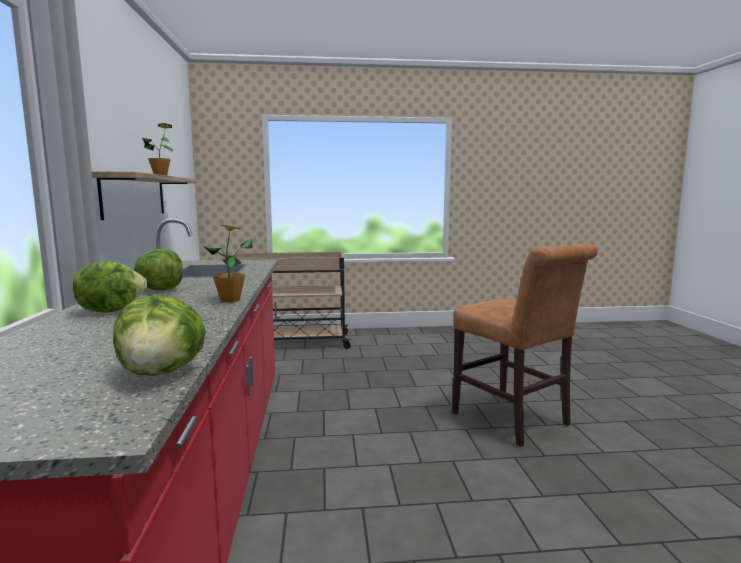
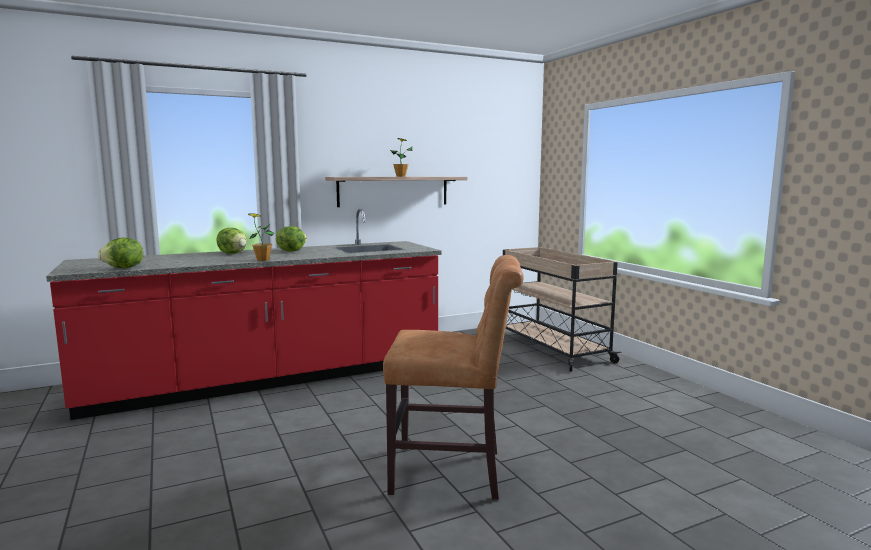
camera: 70 degrees right, 0 degrees up
brown chair [452,243,598,447] -> brown chair turned 120 degrees counterclockwise [383,255,524,500]

